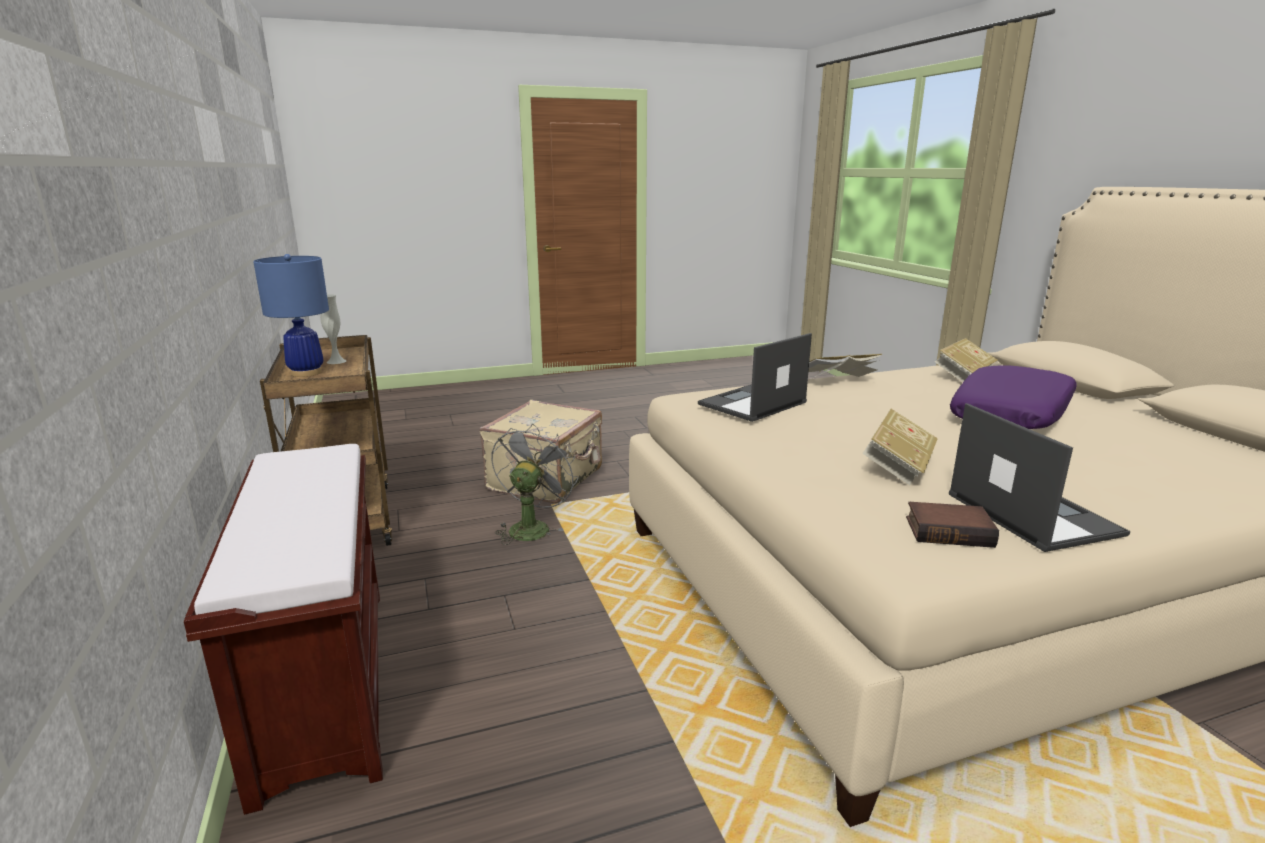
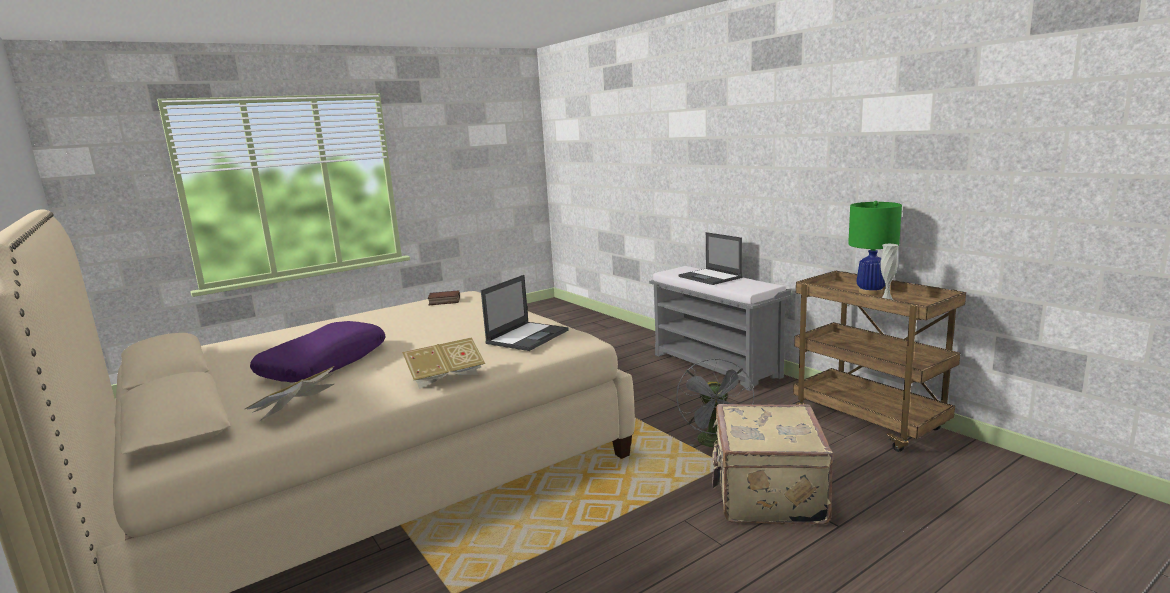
camera: 165 degrees right, 5 degrees down
brown bench [183,444,383,815] -> grey bench [649,266,791,391]
blue table lamp [253,254,329,377] -> green table lamp [848,201,902,295]
book [862,409,938,485] -> none
laptop [949,403,1130,552] -> laptop moved to [678,232,742,285]

